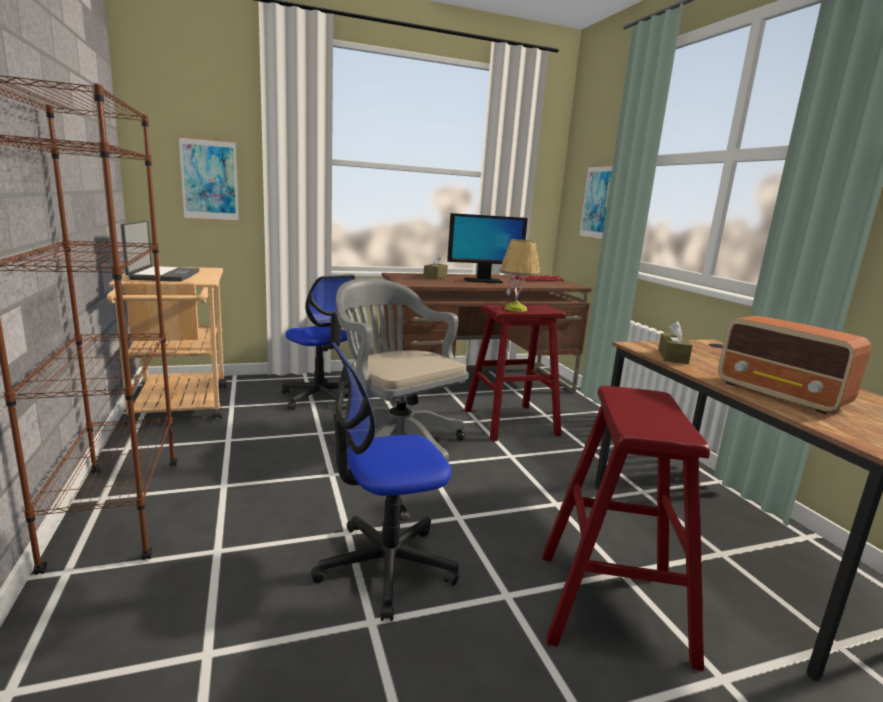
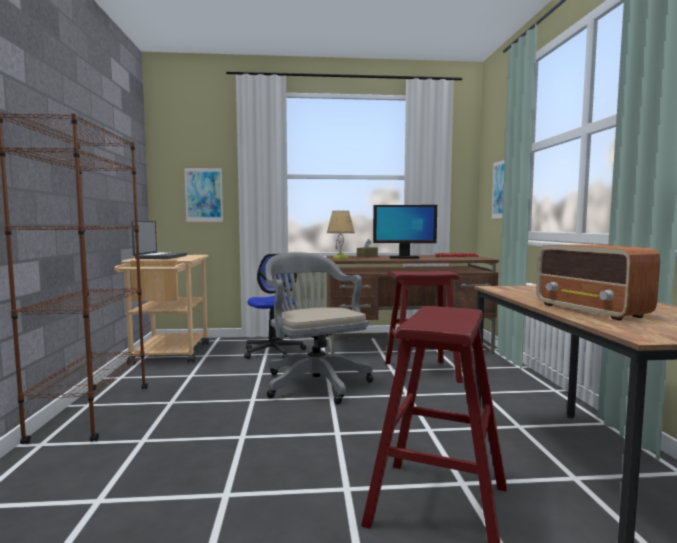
camera: 15 degrees right, 10 degrees down
office chair [311,342,459,621] -> none
table lamp [499,239,540,312] -> table lamp moved to [327,211,355,259]
brown tissue box [658,321,692,364] -> none

